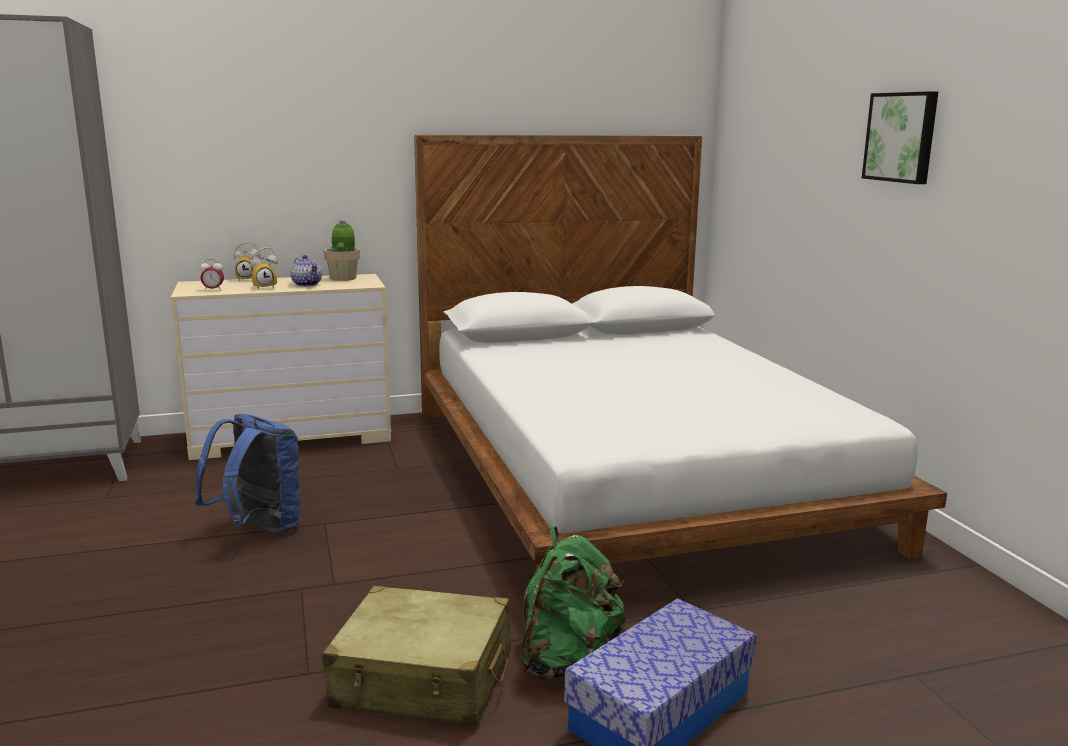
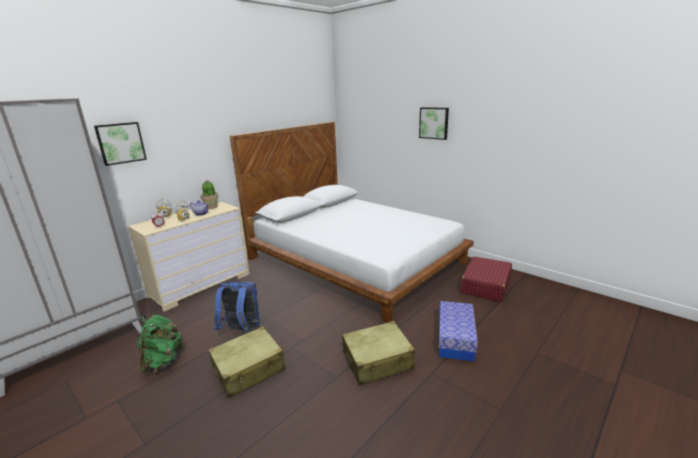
camera: 30 degrees left, 5 degrees up
green backpack [520,526,626,680] -> green backpack moved to [138,315,185,374]
none -> picture [94,122,147,166]
none -> beige suitcase [208,326,286,398]
none -> red suitcase [460,256,512,302]

